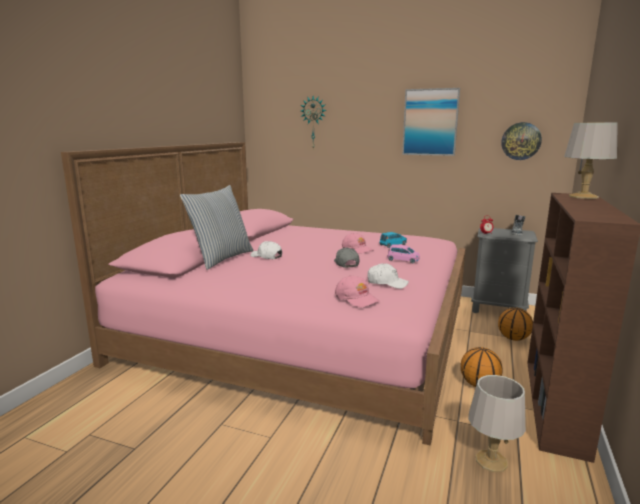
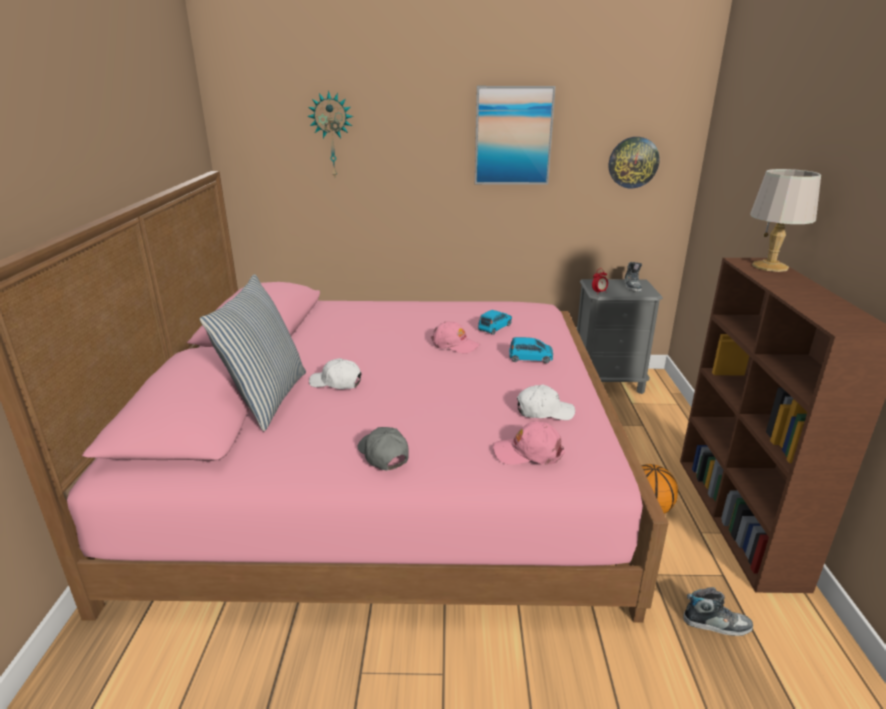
camera: 20 degrees left, 10 degrees up
grey cap [334,248,359,268] -> grey cap moved to [358,427,408,471]
pink cap [335,275,380,307] -> pink cap turned 150 degrees clockwise [493,421,565,465]
pink toy car [387,244,420,263] -> blue toy car [509,337,553,363]
grey table lamp [468,375,526,472] -> shoe [683,587,753,636]
basketball [498,307,533,341] -> none

